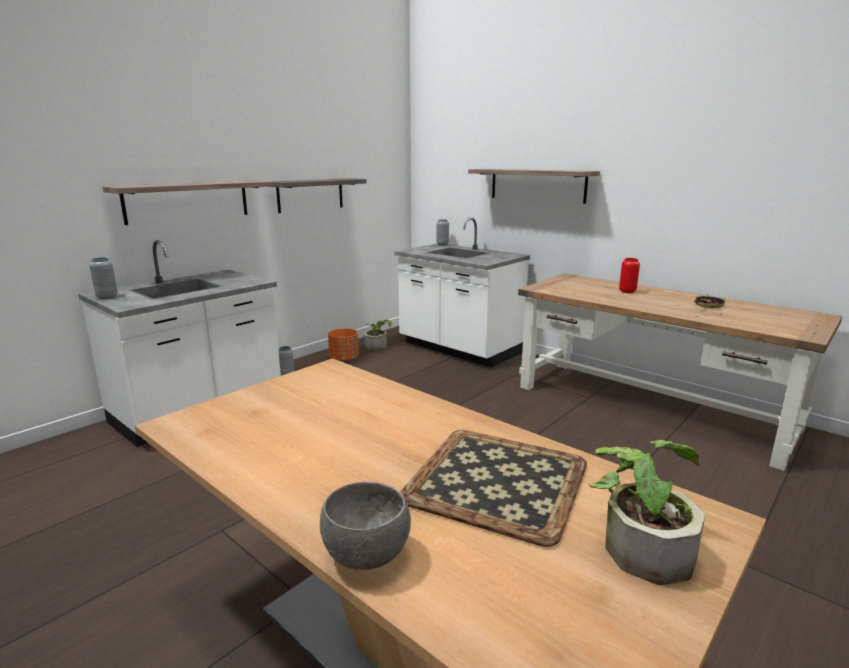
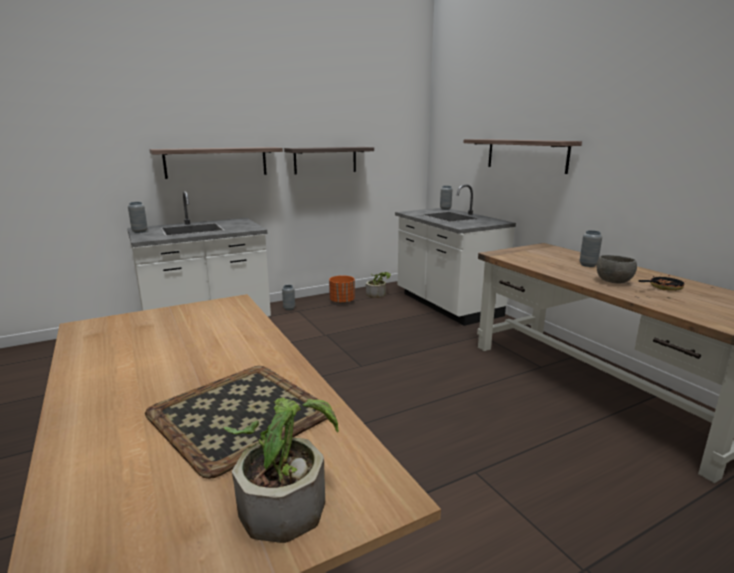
camera: 20 degrees right, 0 degrees up
grey bowl [320,482,411,570] -> grey bowl moved to [596,255,637,283]
red vase [619,258,640,293] -> grey vase [579,230,602,267]

